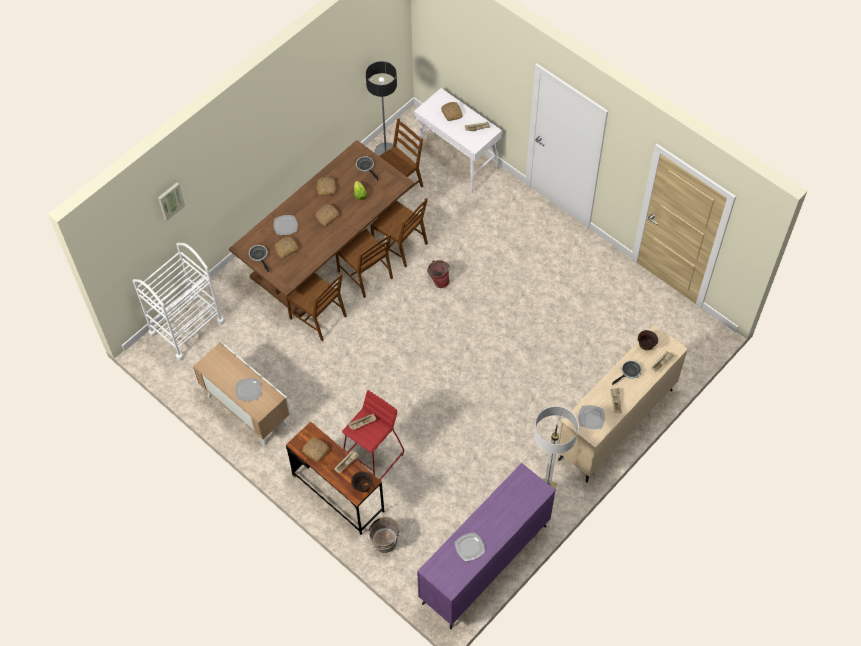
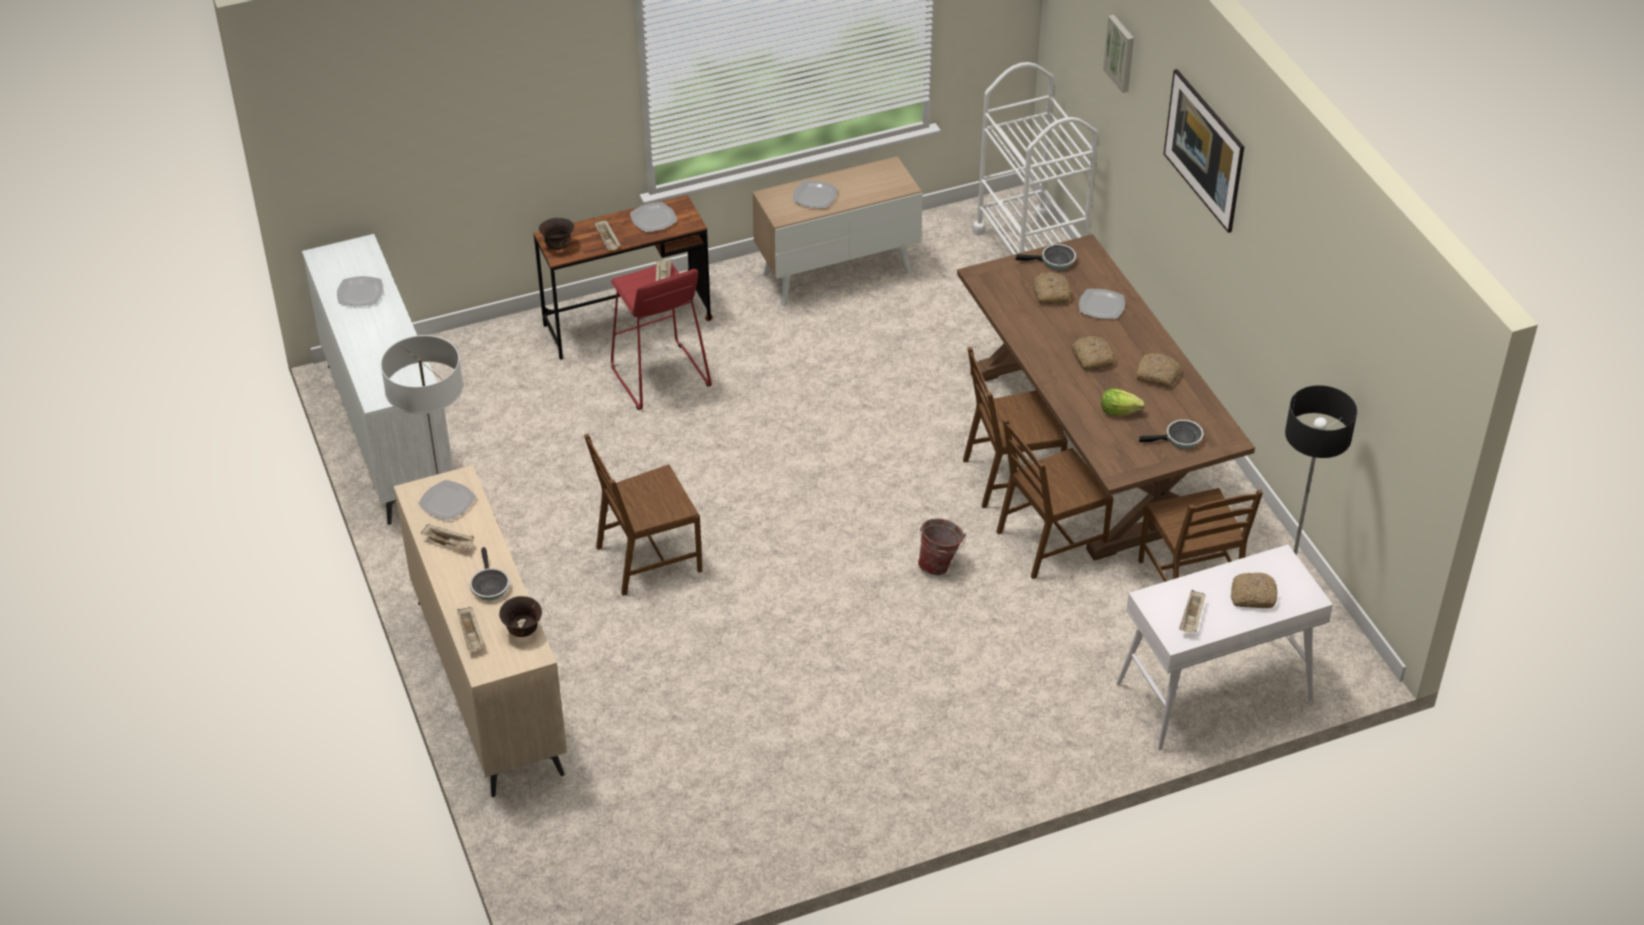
camera: 115 degrees right, 15 degrees down
brown chair [286,273,347,341] -> brown chair moved to [584,434,702,596]
bread [302,438,330,462] -> plate [630,202,677,232]
brown bucket [367,516,400,553] -> none
purple dresser [417,463,556,629] -> white dresser [302,234,453,525]
none -> picture [1164,69,1244,233]

